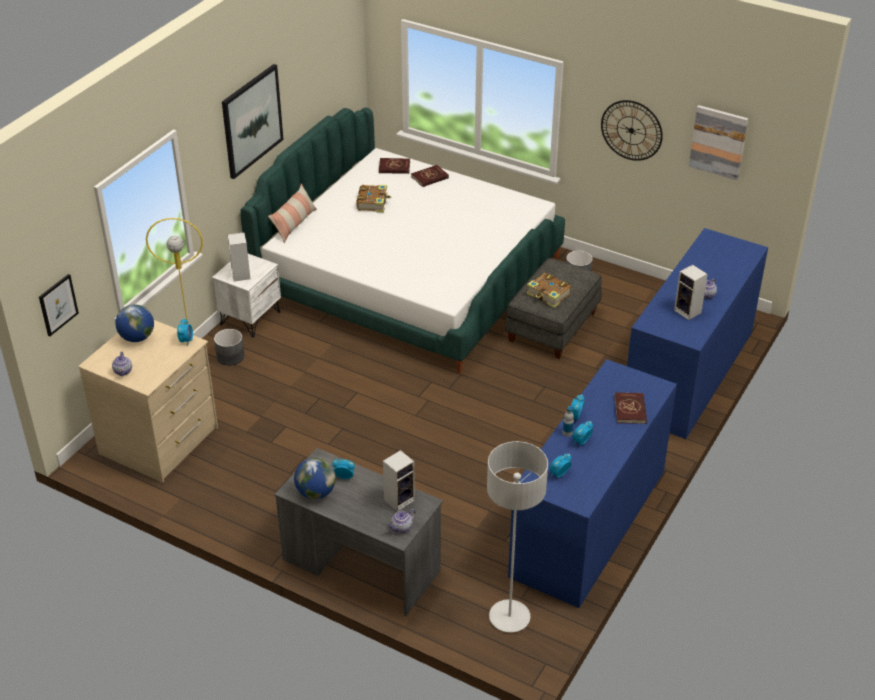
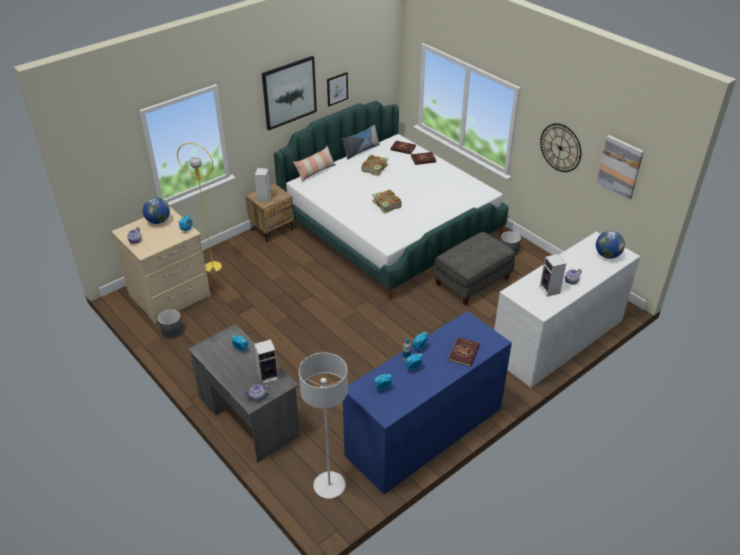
camera: 20 degrees right, 0 degrees up
picture [39,274,79,336] -> picture moved to [327,72,348,106]
white nightstand [212,254,281,338] -> brown nightstand [246,183,294,243]
grey planter [214,329,244,366] -> grey planter moved to [158,309,183,338]
globe [294,458,336,499] -> globe moved to [596,231,625,259]
book [527,273,571,308] -> book moved to [372,190,402,214]
blue dresser [627,228,768,439] -> white dresser [494,232,640,388]
none -> pillow [342,125,380,159]

